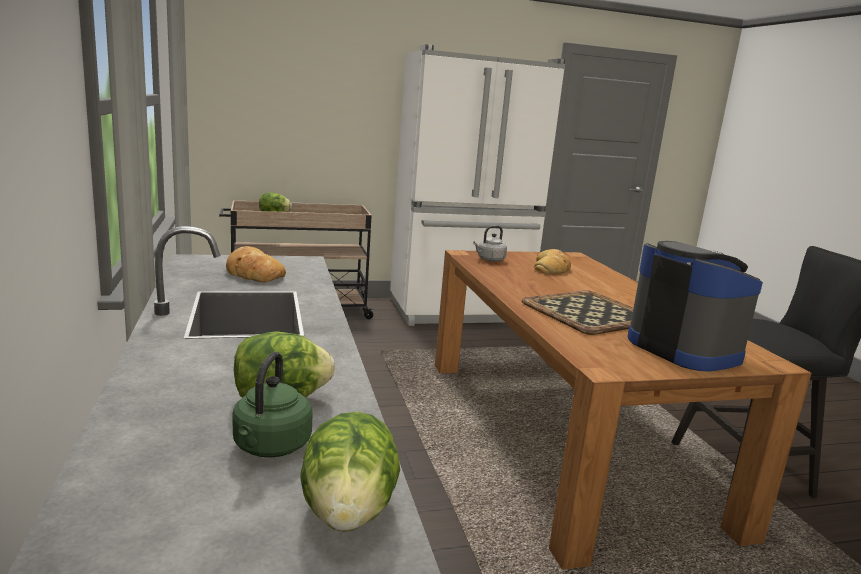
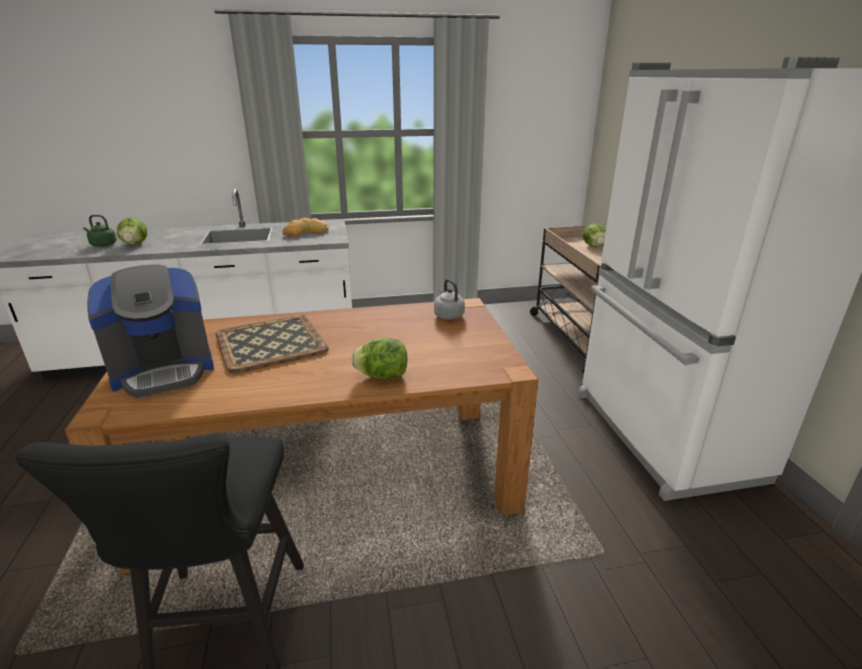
camera: 95 degrees right, 10 degrees up
lettuce [300,411,400,532] -> lettuce moved to [351,338,407,379]
bread [534,249,571,273] -> none

